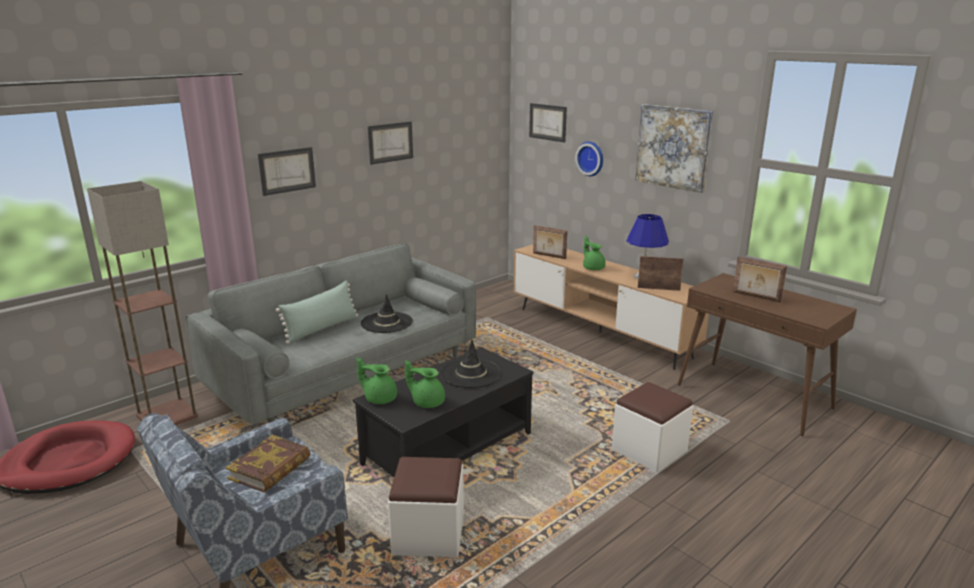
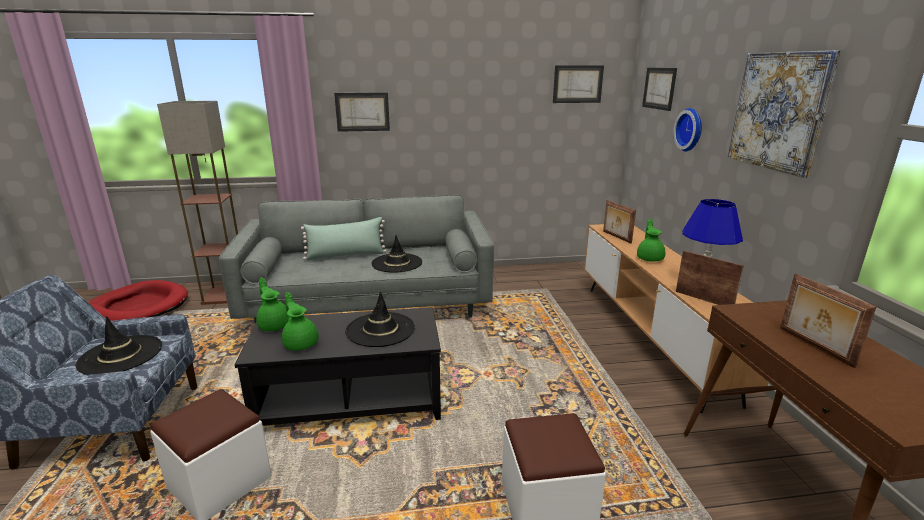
camera: 35 degrees right, 0 degrees up
book [226,435,310,493] -> black hat [76,316,162,375]
picture [368,122,413,165] -> picture moved to [553,65,604,103]

